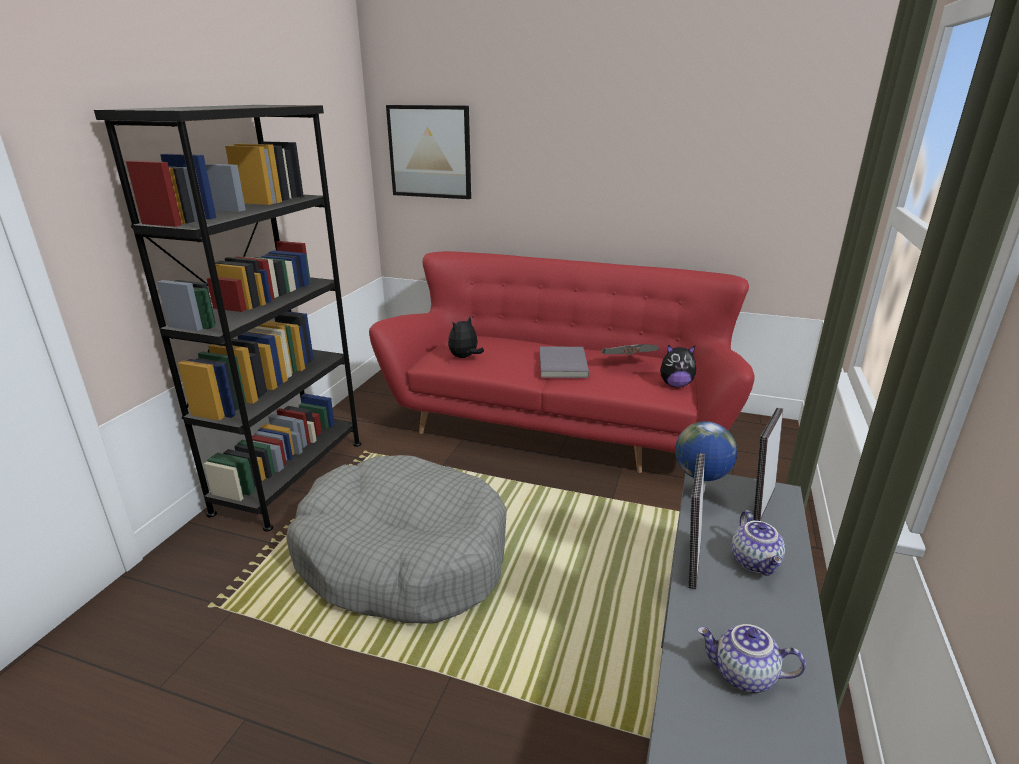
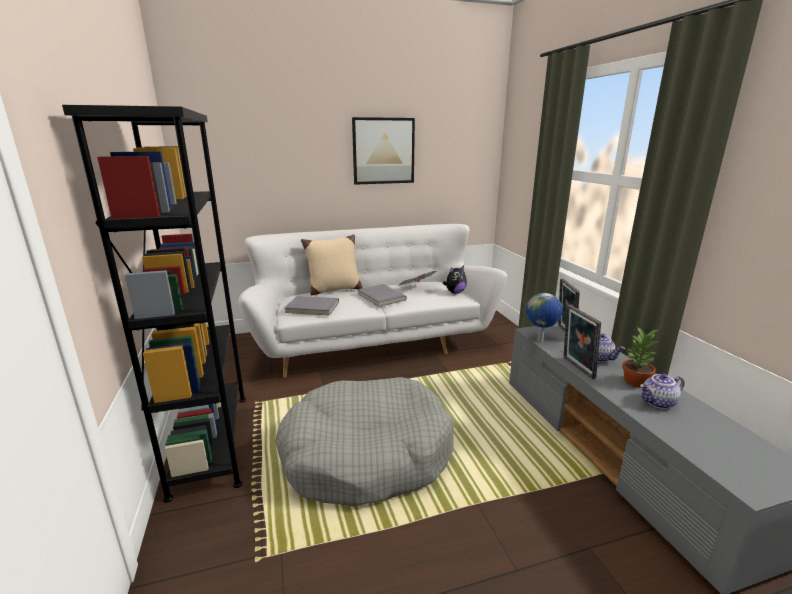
camera: 35 degrees left, 5 degrees down
red sofa [369,251,755,473] -> white sofa [238,224,507,377]
picture [386,105,471,199] -> picture moved to [352,117,415,185]
plush toy [448,317,484,358] -> grey book [285,296,339,316]
none -> beige pillow [301,234,362,295]
none -> potted plant [622,328,658,387]

